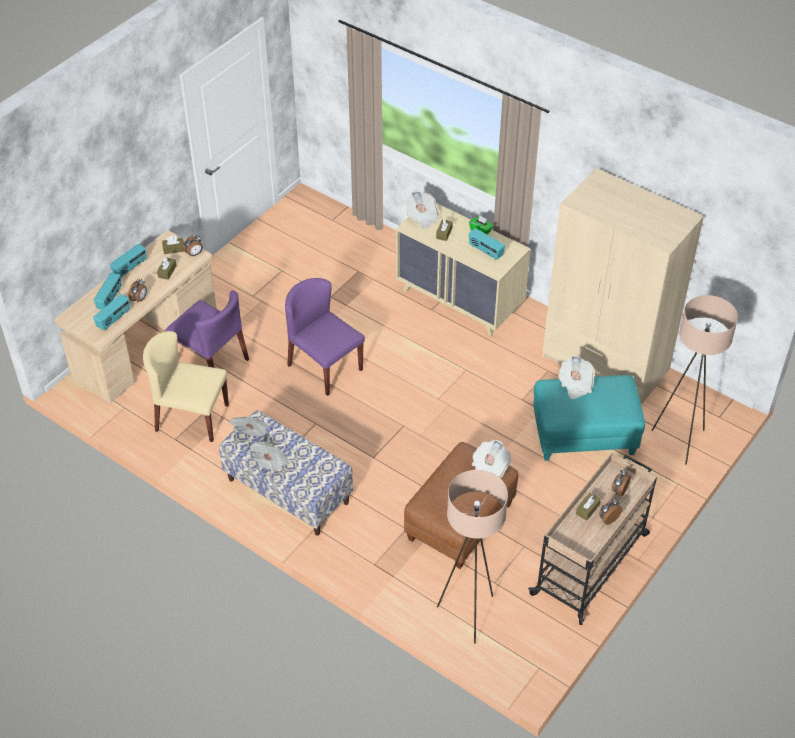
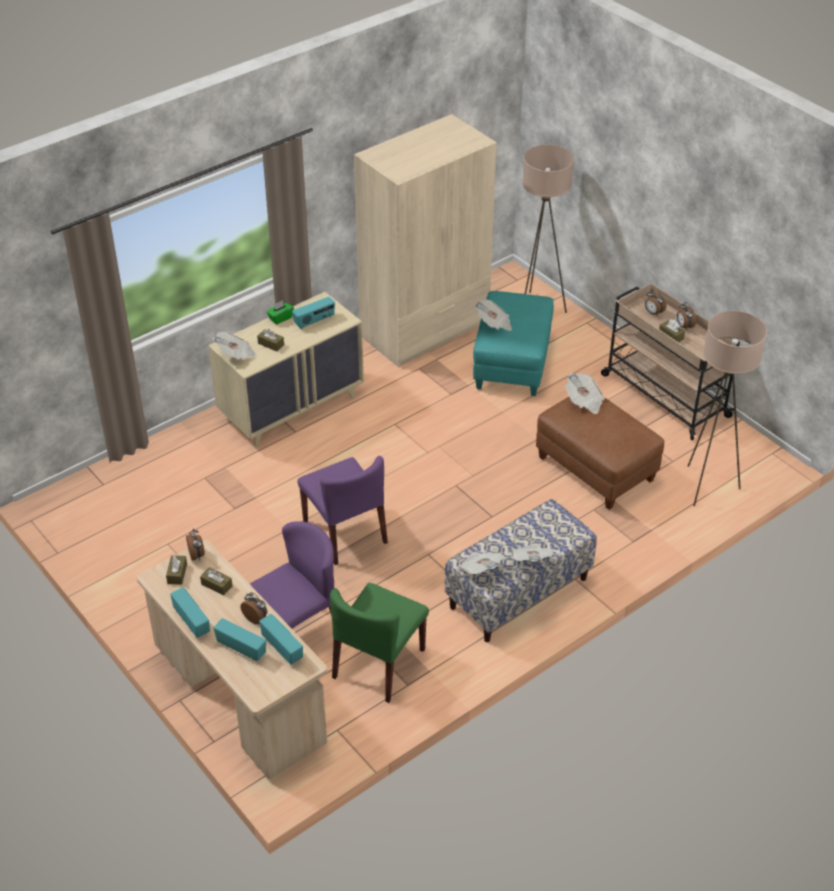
camera: 75 degrees left, 5 degrees down
beige chair [143,331,229,442] -> green chair [330,583,429,703]
purple chair [285,278,365,396] -> purple chair turned 90 degrees counterclockwise [297,456,388,565]

